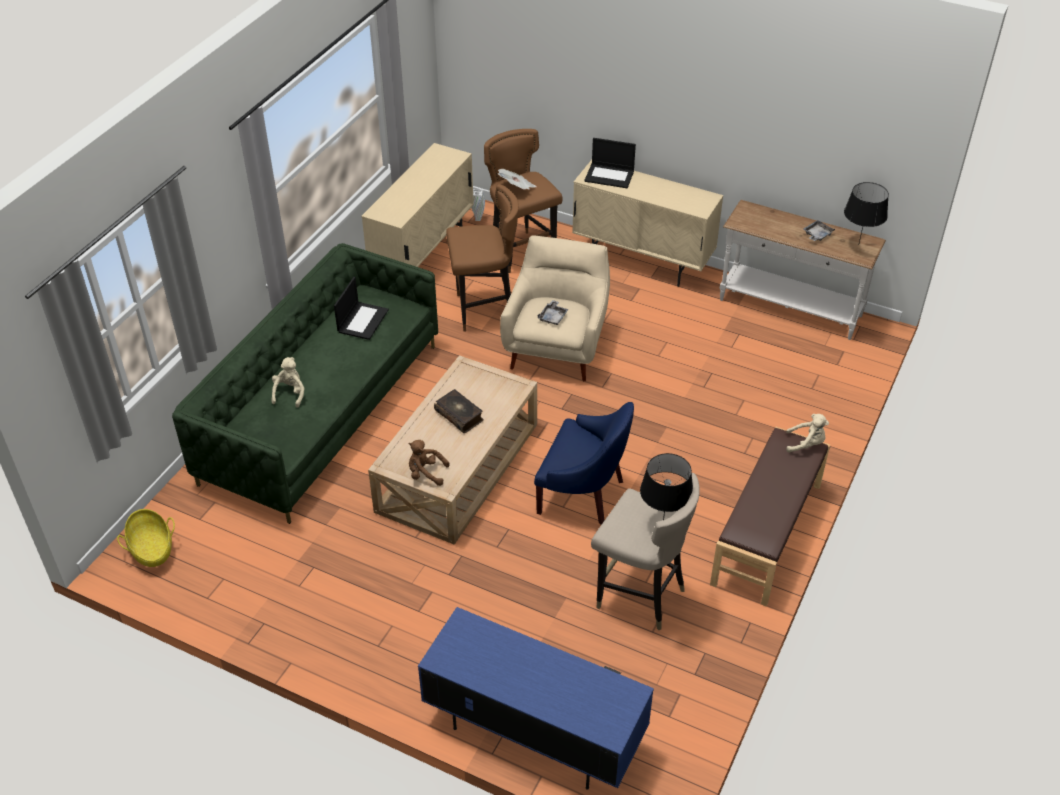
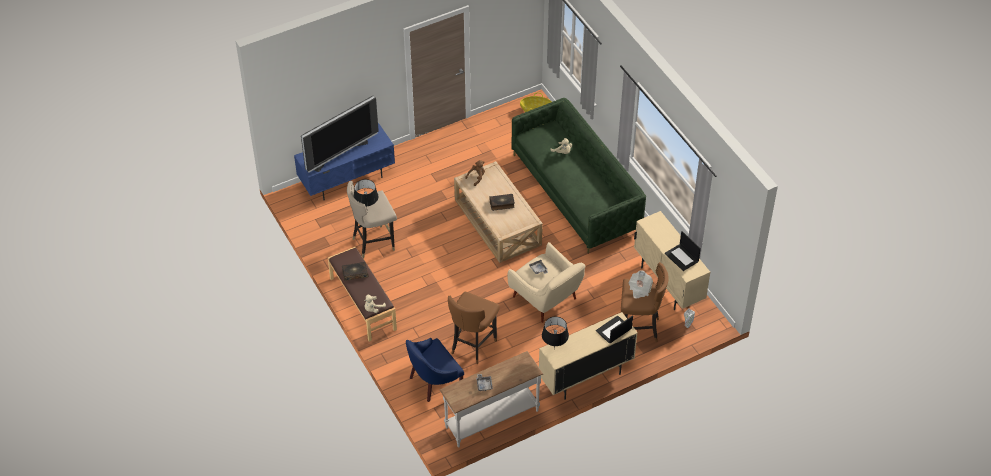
camera: 125 degrees right, 5 degrees up
laptop [334,277,389,340] -> laptop moved to [665,231,701,271]
brown stool [446,184,519,332] -> brown stool moved to [448,291,500,364]
blue armchair [534,402,634,525] -> blue armchair moved to [406,338,464,402]
black table lamp [844,182,889,243] -> black table lamp moved to [542,317,569,350]
none -> television [301,96,379,173]
none -> book [342,262,368,281]

